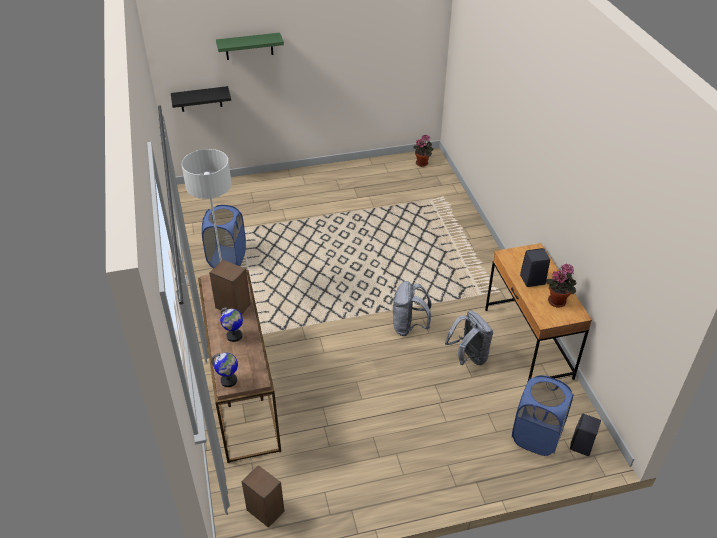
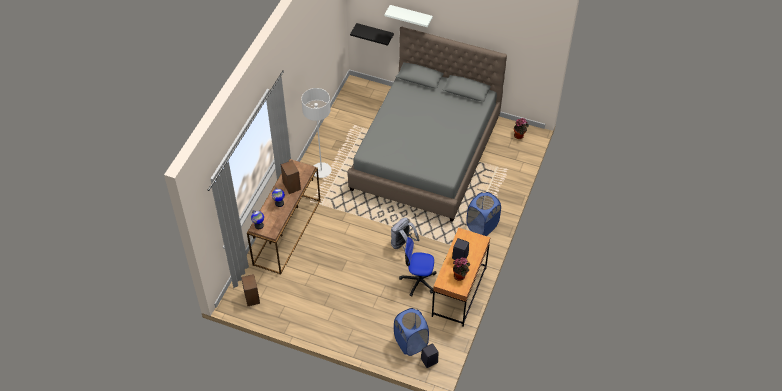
camera: 35 degrees right, 10 degrees up
blue laundry basket [202,205,246,268] -> blue laundry basket moved to [466,192,501,236]
green shelf [216,33,284,60] -> white shelf [385,5,433,27]
grey backpack [445,311,493,365] -> office chair [399,237,436,297]
none -> grey bed [348,27,507,222]

